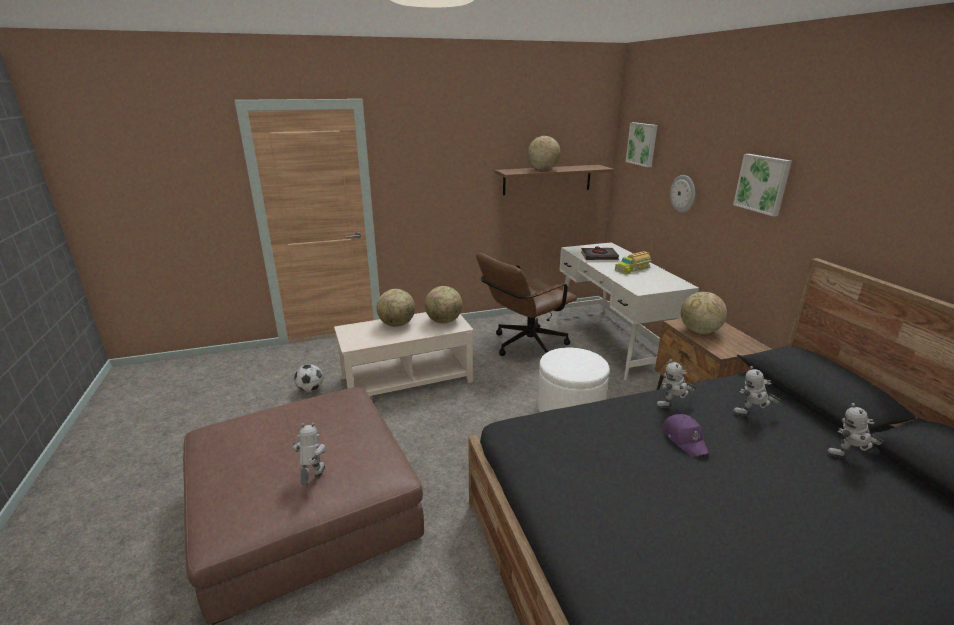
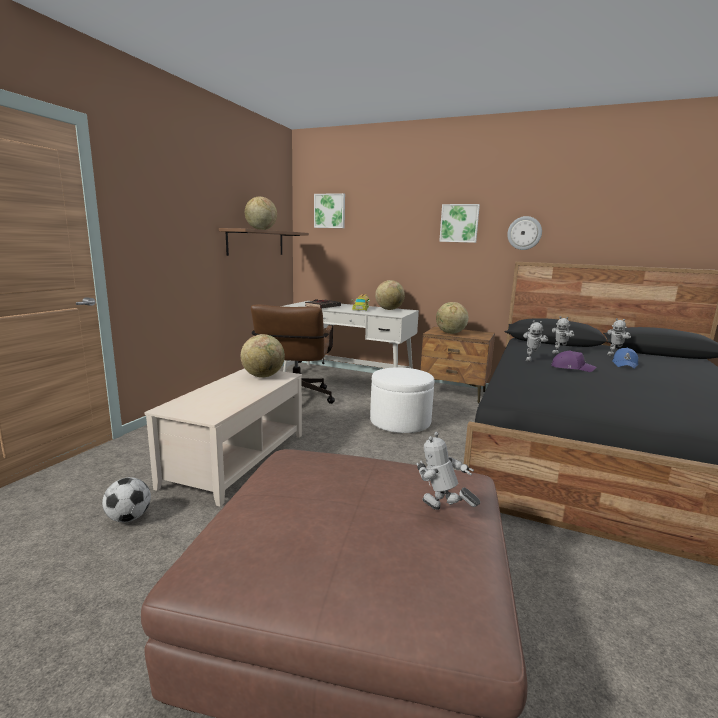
camera: 50 degrees left, 10 degrees down
globe [377,289,415,327] -> globe moved to [375,280,405,310]
wall clock [670,175,695,213] -> wall clock moved to [507,216,542,250]
none -> blue cap [612,348,638,369]

